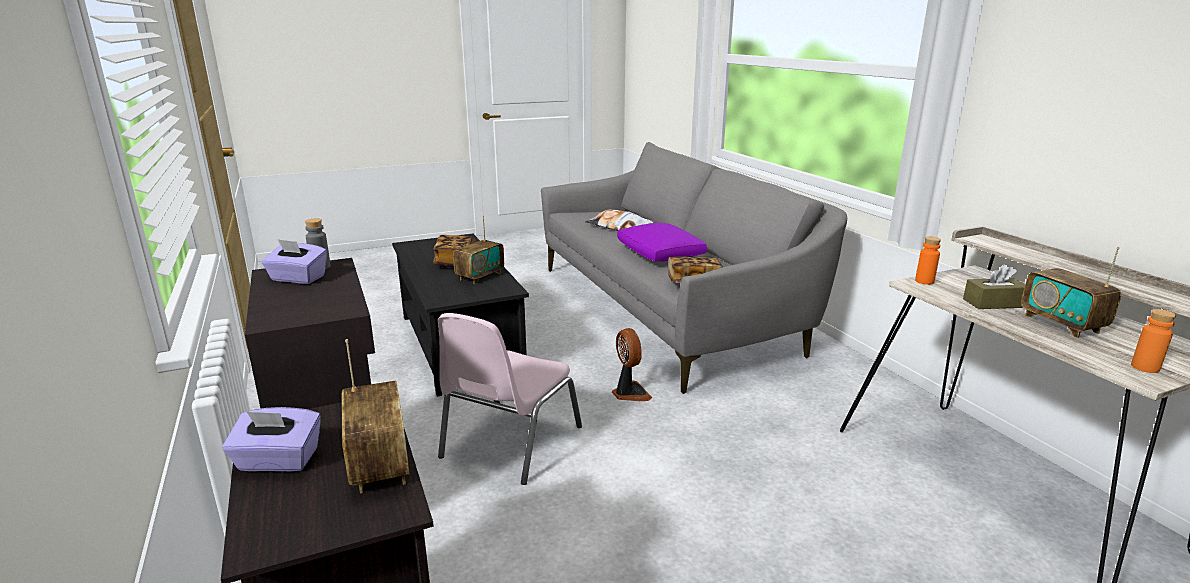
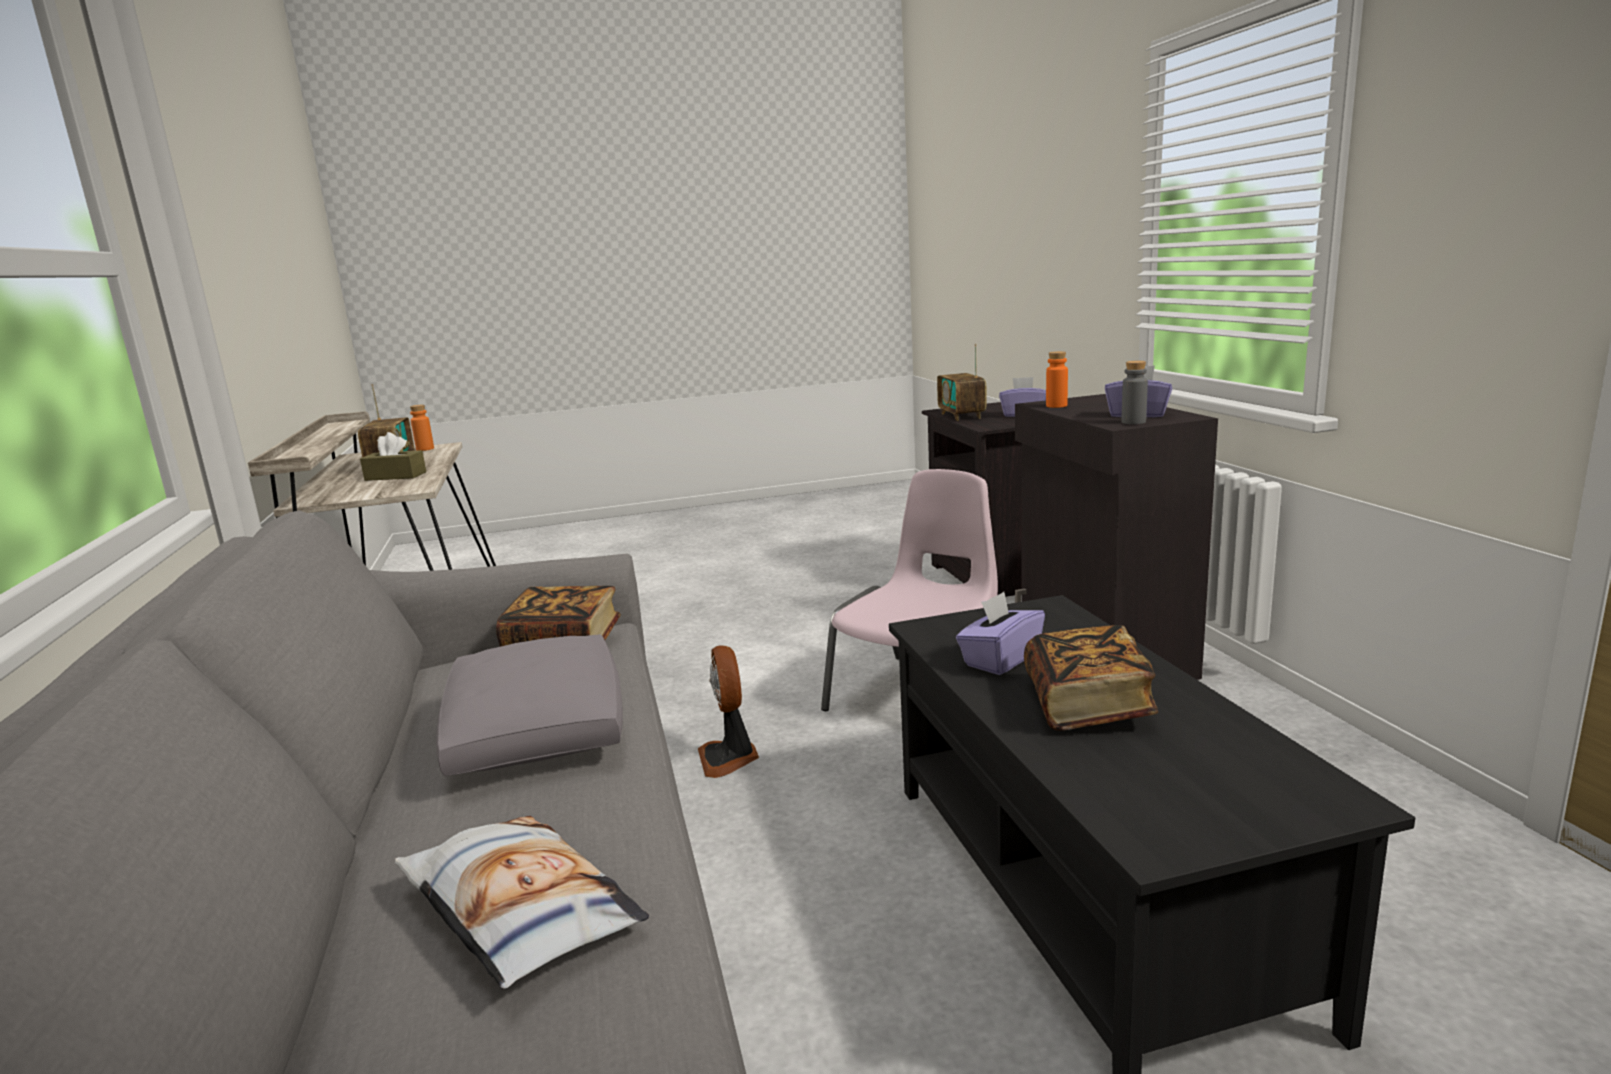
camera: 170 degrees left, 5 degrees down
radio [453,216,504,284] -> purple tissue box [956,592,1045,675]
purple pillow [617,223,707,261] -> grey pillow [436,634,623,776]
orange bottle [915,237,941,285] -> orange bottle moved to [1046,351,1068,408]

